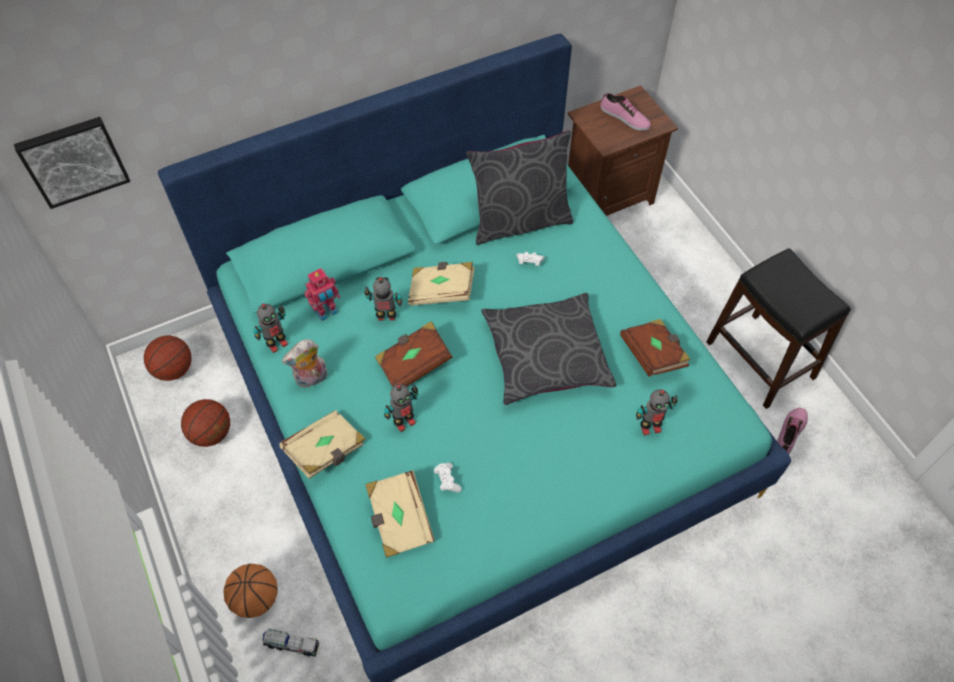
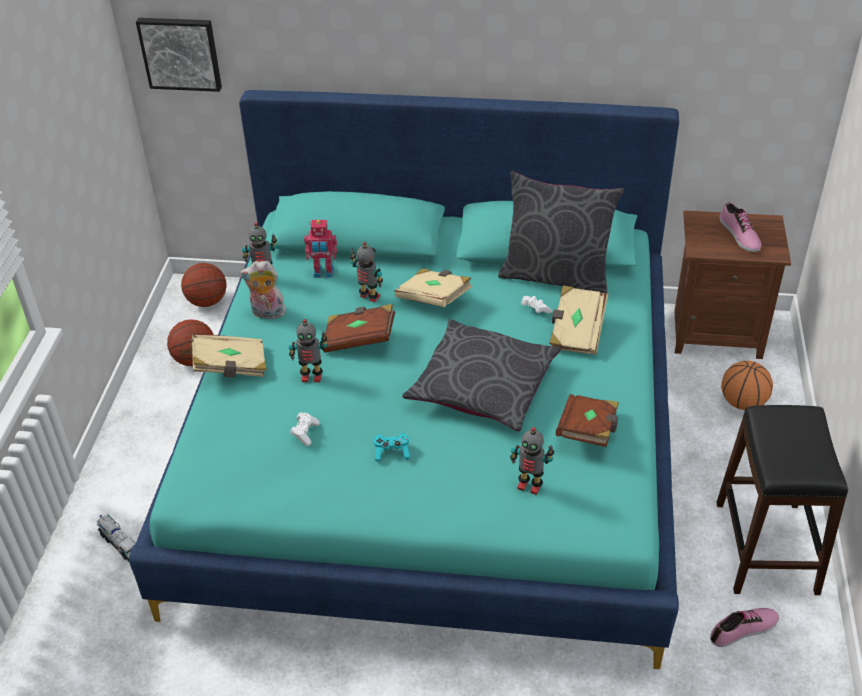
camera: 35 degrees right, 15 degrees down
basketball [223,563,278,618] -> basketball moved to [721,361,773,410]
beige book [365,470,435,558] -> beige book moved to [549,285,608,355]
none -> turquoise game controller [374,433,410,462]

